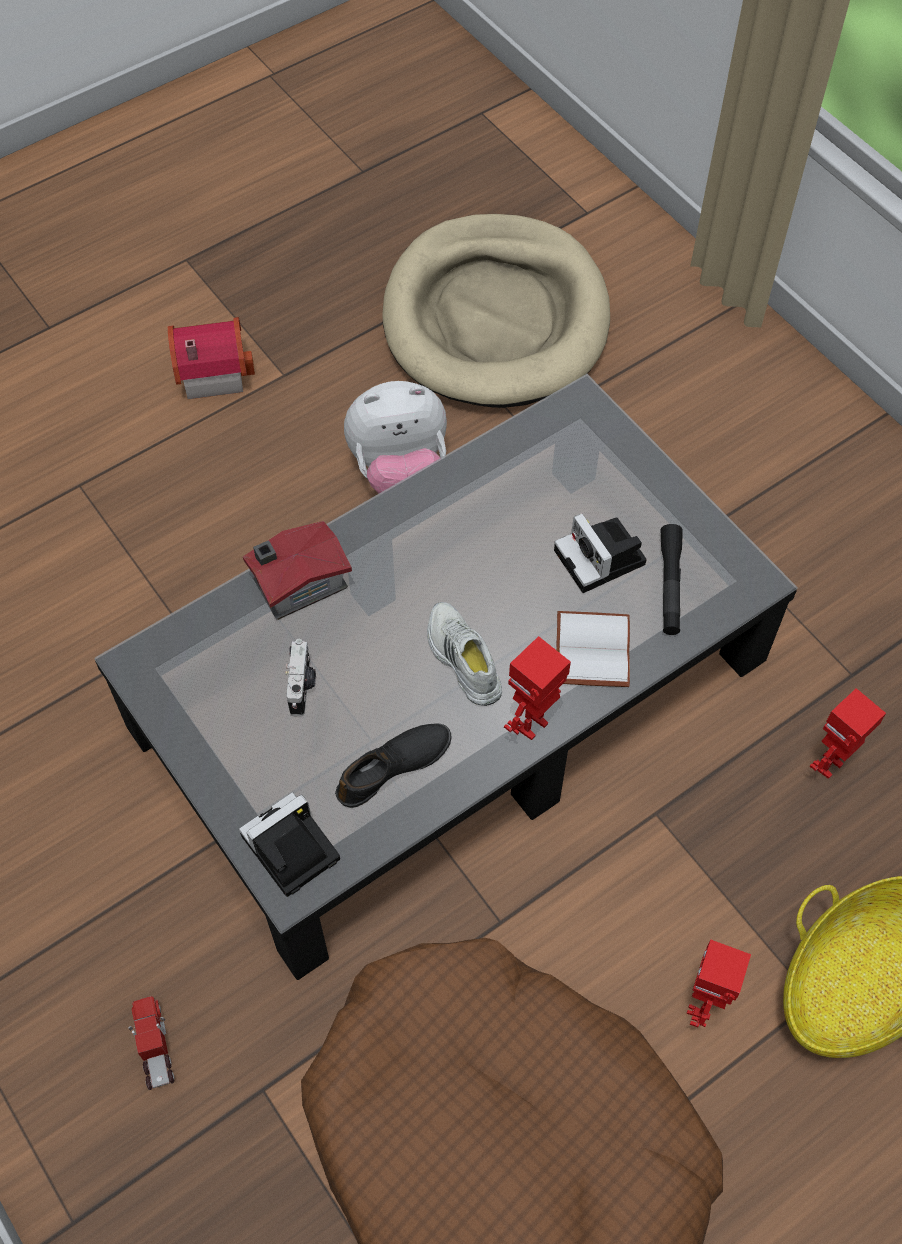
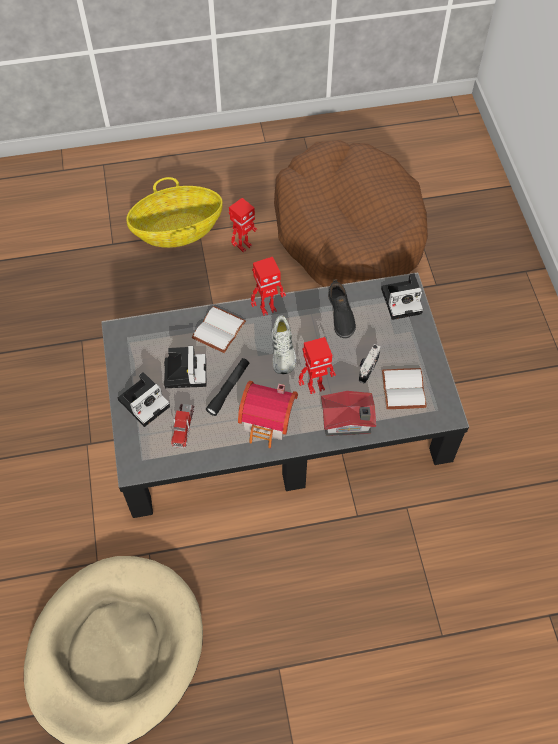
camera: 155 degrees left, 0 degrees up
toy truck [128,996,174,1090] -> toy truck moved to [171,404,195,448]
toy house [168,317,255,399] -> toy house moved to [238,381,298,448]
black shoe [335,723,452,808] -> black shoe turned 90 degrees counterclockwise [328,279,356,338]
plush toy [344,381,447,493] -> none
black flashlight [661,524,683,635] -> black flashlight moved to [206,358,249,416]
toy robot [809,688,886,779] -> toy robot moved to [298,337,336,394]
none -> camera [118,372,170,427]
none -> white book [382,368,427,409]

